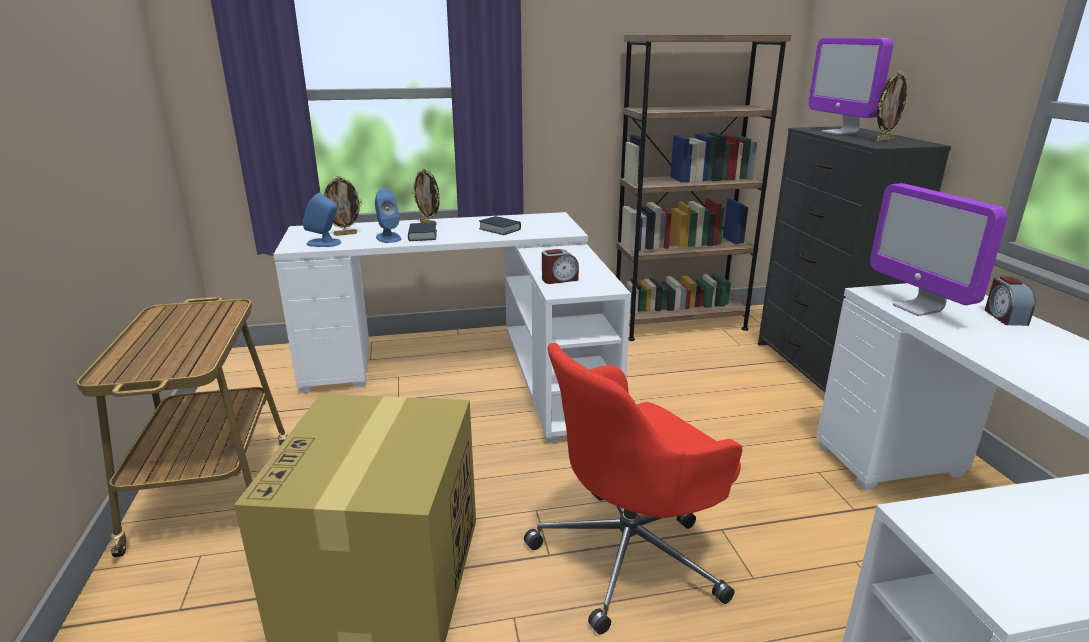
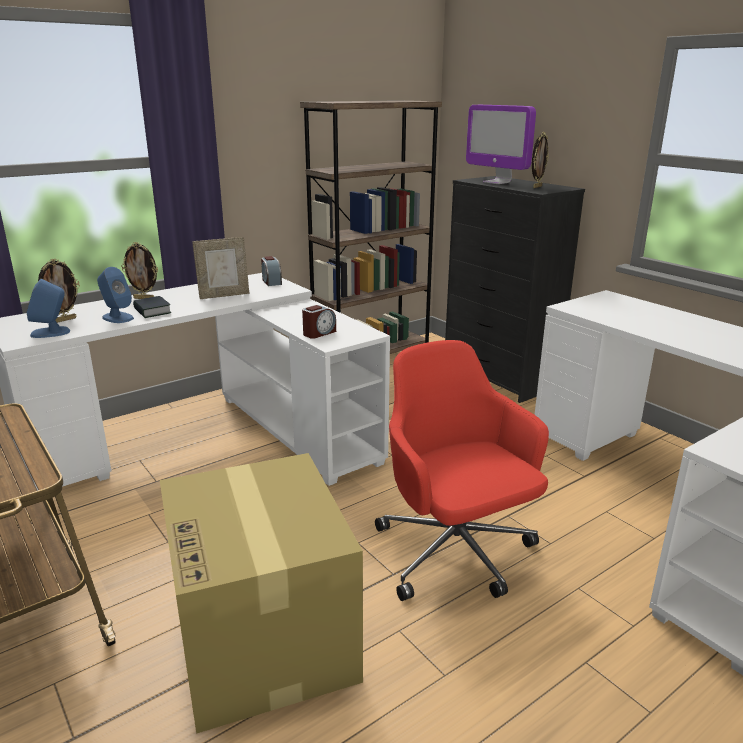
camera: 25 degrees left, 0 degrees up
book [479,216,521,235] -> picture frame [192,237,249,299]
red office chair [524,343,742,634] -> red office chair turned 120 degrees clockwise [375,340,549,601]
monitor [870,183,1007,316] -> none
alarm clock [985,277,1036,326] -> alarm clock moved to [261,256,282,286]

